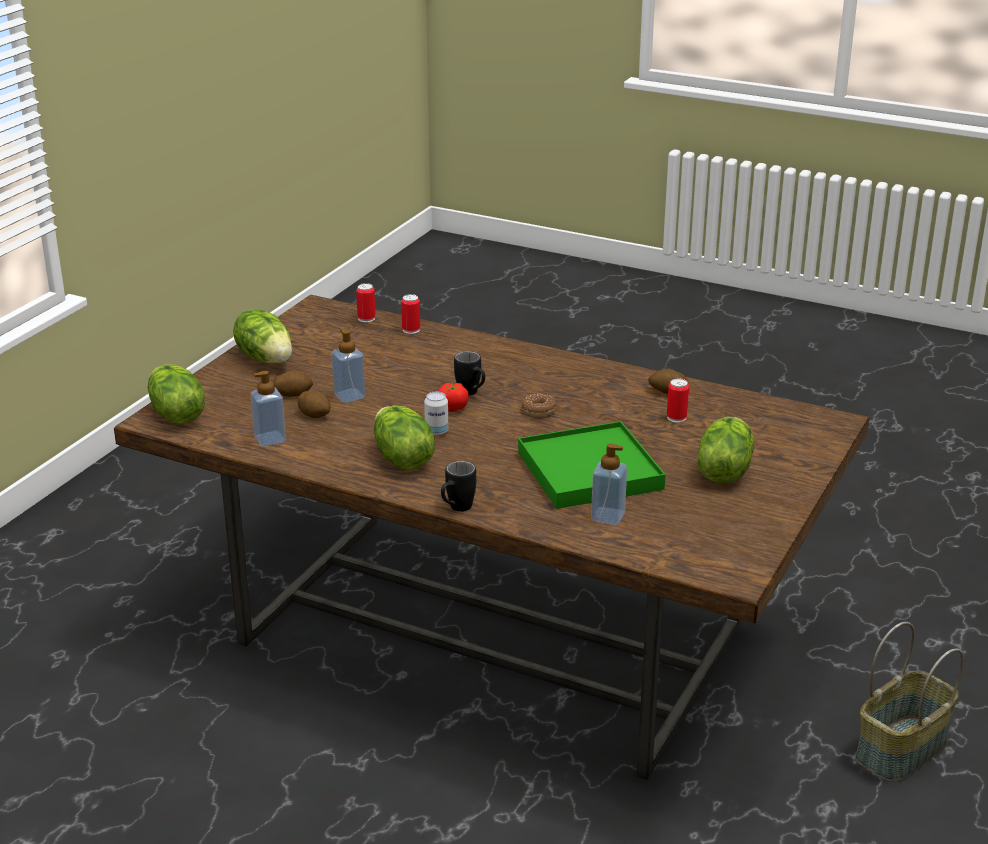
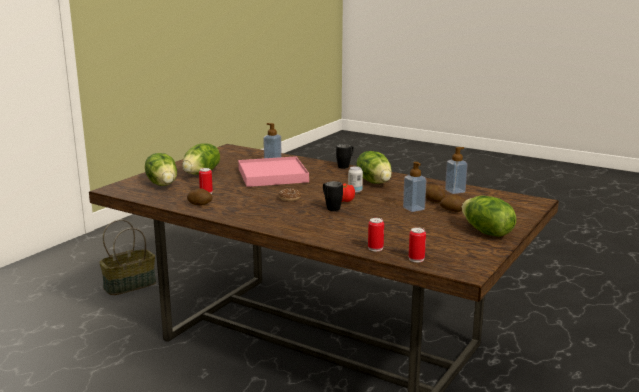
camera: 175 degrees left, 10 degrees down
lettuce [148,364,205,425] -> lettuce moved to [145,153,177,186]
green tray [518,421,666,509] -> pink tray [238,156,309,187]

